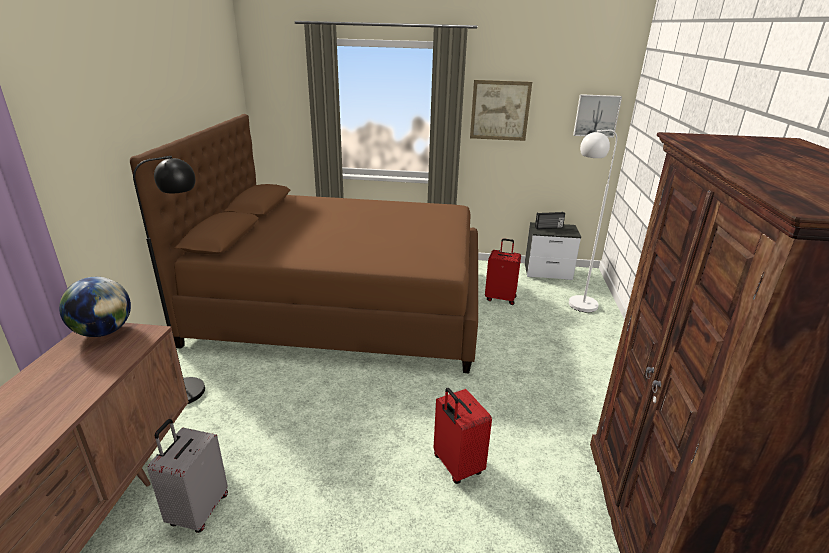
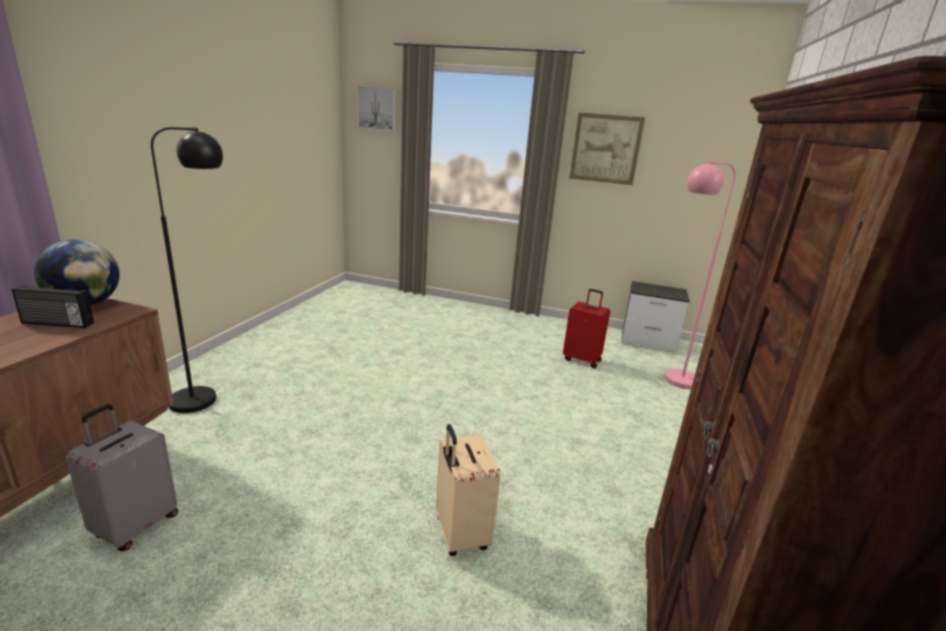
camera: 10 degrees right, 5 degrees down
brown bed [130,114,478,373] -> none
red suitcase [434,388,492,484] -> beige suitcase [436,424,500,556]
radio [535,212,565,229] -> radio moved to [12,285,94,328]
white floor lamp [569,129,617,312] -> pink floor lamp [664,161,736,389]
picture [573,94,622,138] -> picture moved to [357,86,396,131]

